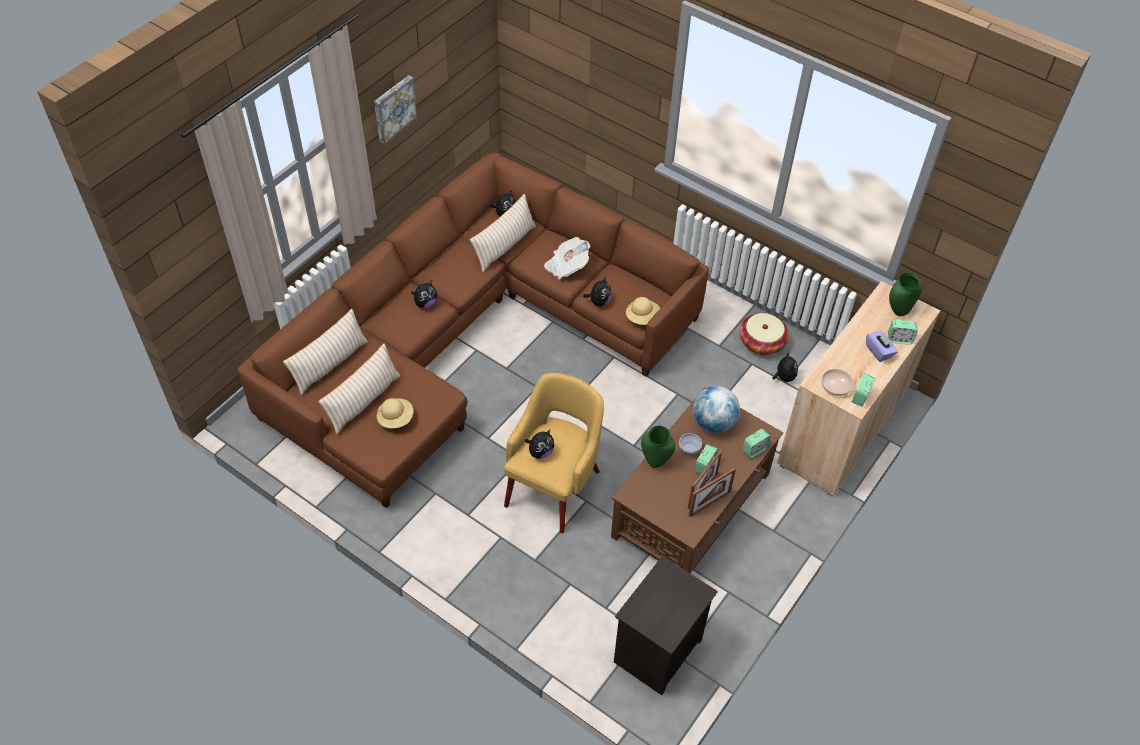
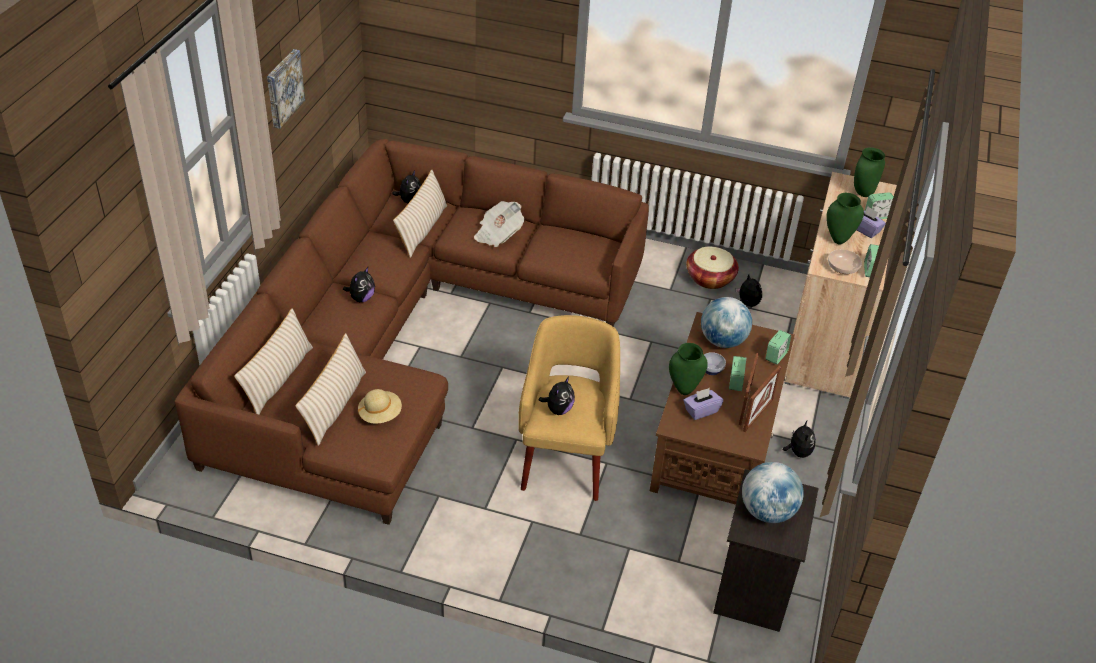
camera: 20 degrees left, 10 degrees down
plush toy [583,276,612,307] -> plush toy moved to [783,421,816,458]
beige hat [626,297,660,325] -> none
none -> purple tissue box [684,388,723,420]
none -> globe [742,462,804,523]
none -> green vase [826,193,864,245]

